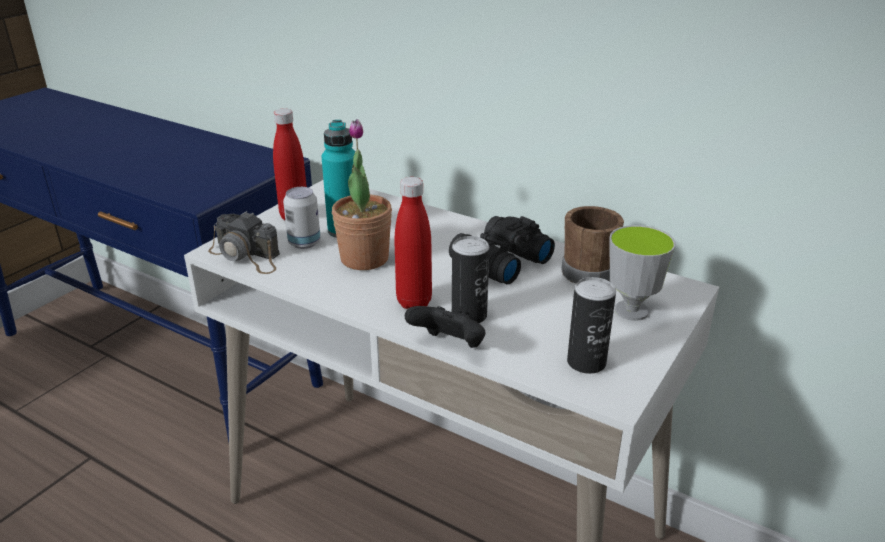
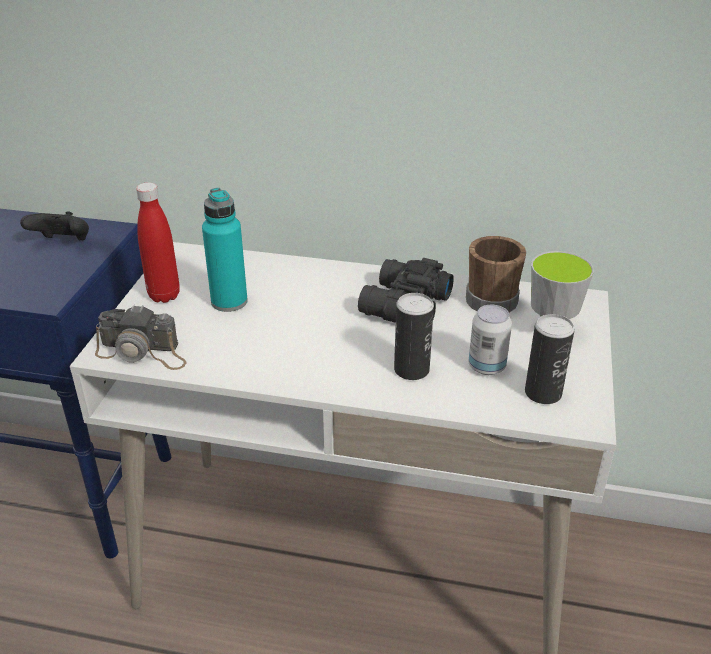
camera: 20 degrees left, 5 degrees up
can [283,187,321,249] -> can moved to [469,305,512,375]
potted plant [332,119,392,270] -> none
red bottle [395,177,432,309] -> none
black game controller [405,306,485,348] -> black game controller moved to [20,211,89,240]

